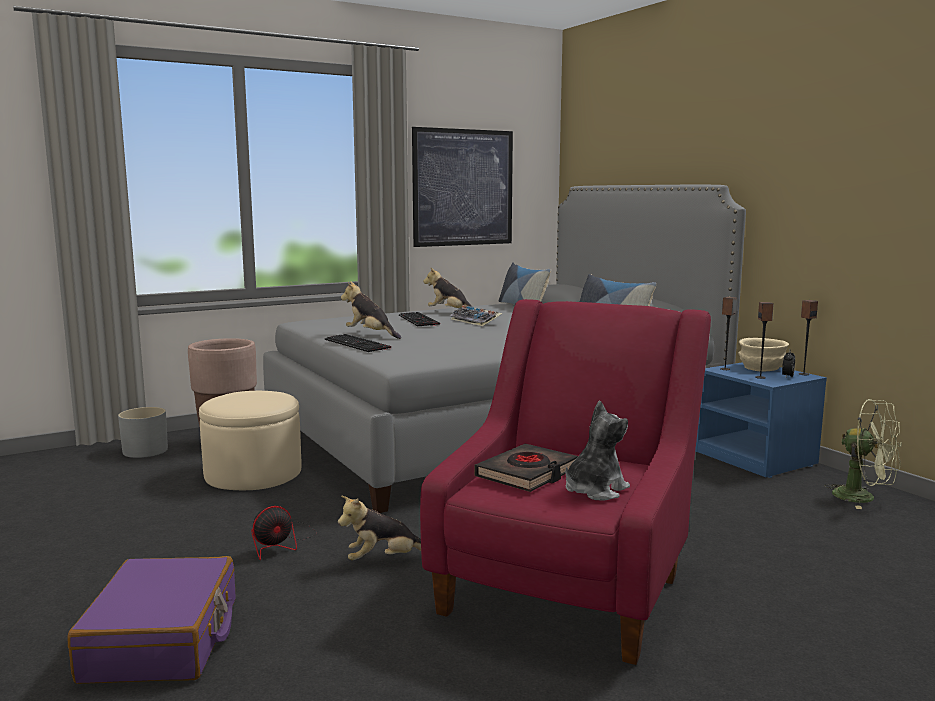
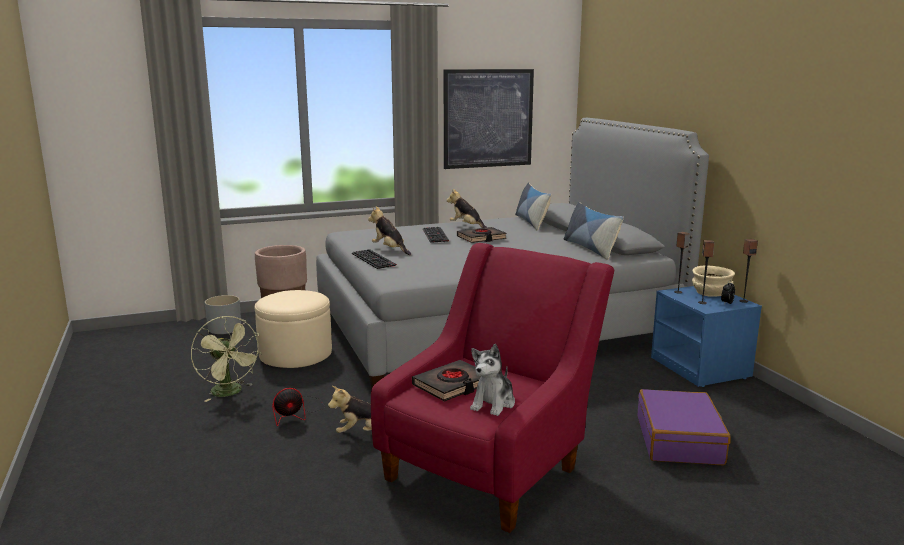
camera: 10 degrees right, 5 degrees up
purple suitcase [67,556,235,684] -> purple suitcase moved to [638,389,731,465]
keyboard [450,305,503,326] -> black book [457,227,507,243]
plush toy [566,400,630,500] -> plush toy turned 150 degrees clockwise [470,344,515,416]
green fan [824,399,902,509] -> green fan moved to [191,316,262,402]

